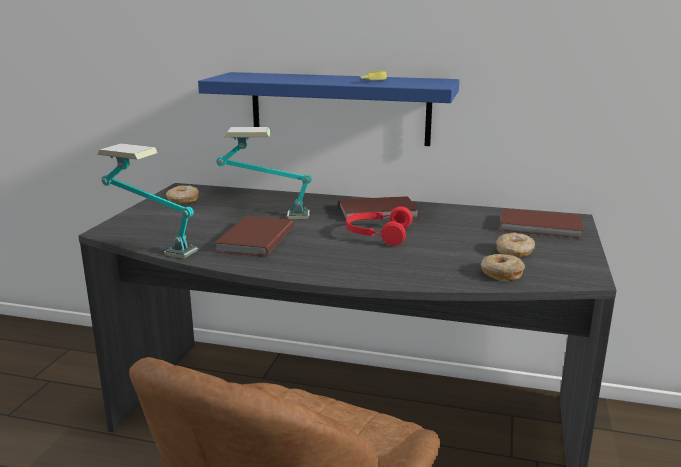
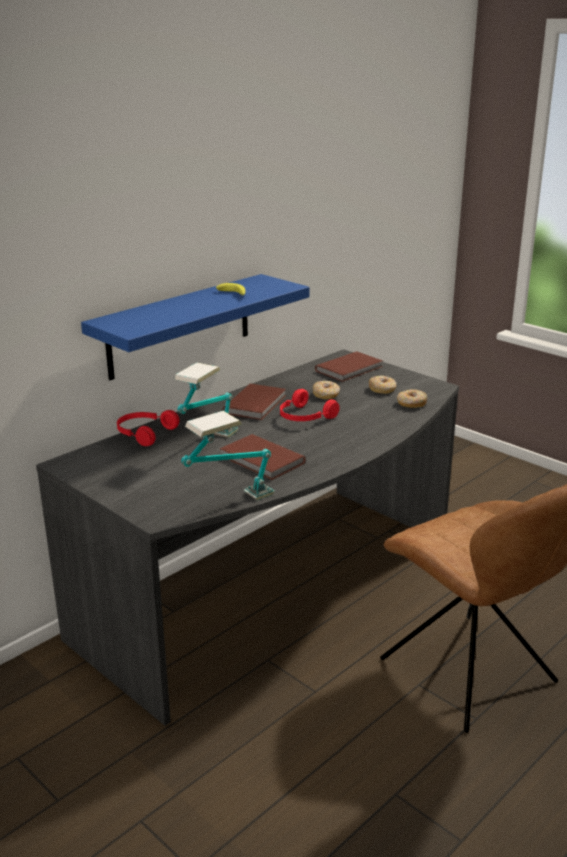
camera: 60 degrees left, 5 degrees up
donut [166,185,199,203] -> donut moved to [313,381,340,399]
none -> red headphones [117,410,180,446]

